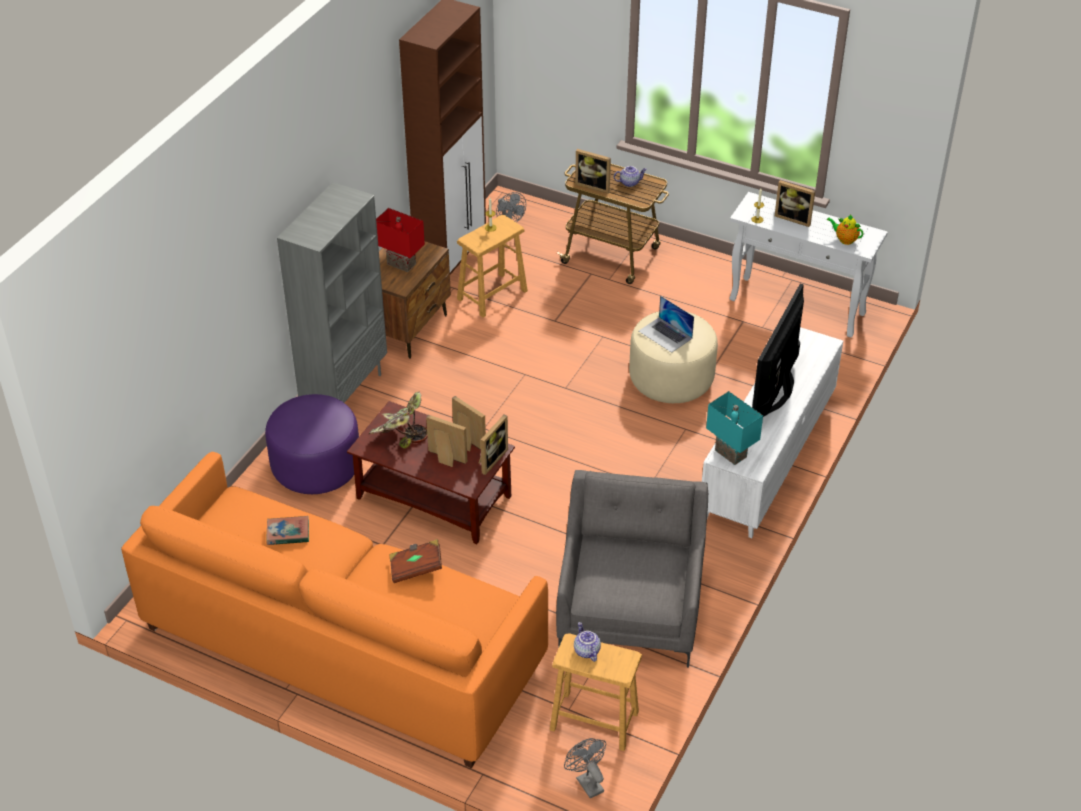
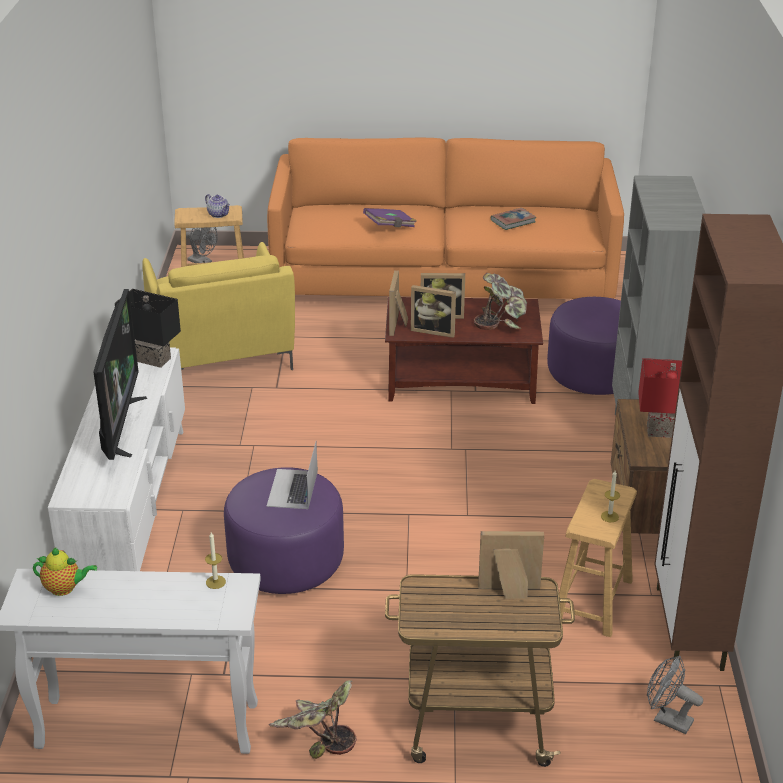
camera: 155 degrees right, 10 degrees down
brown book [389,539,442,583] -> purple book [363,208,417,227]
grey armchair [556,470,708,667] -> yellow armchair [142,242,295,370]
teapot [614,166,647,187] -> none
beige ottoman [629,311,718,403] -> purple ottoman [224,467,344,594]
laptop [639,295,694,353] -> laptop turned 105 degrees counterclockwise [266,442,318,509]
turquoise table lamp [706,391,763,465] -> black table lamp [115,289,181,368]
picture frame [775,180,815,227] -> none
none -> potted plant [269,680,357,759]

